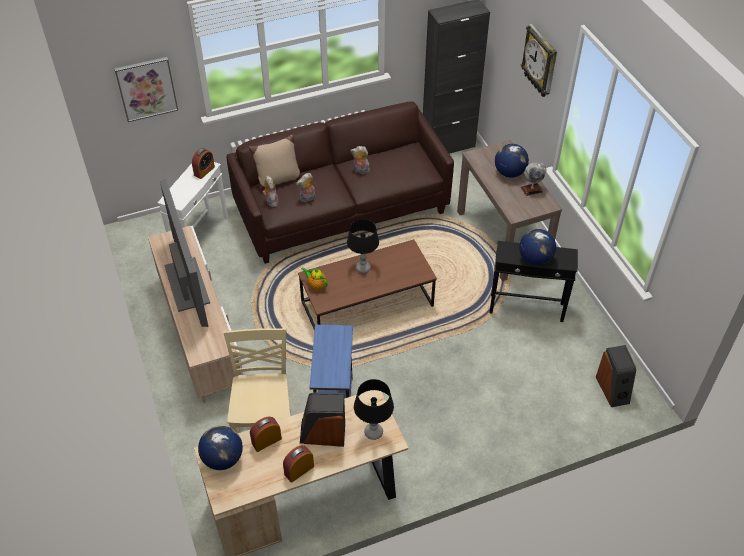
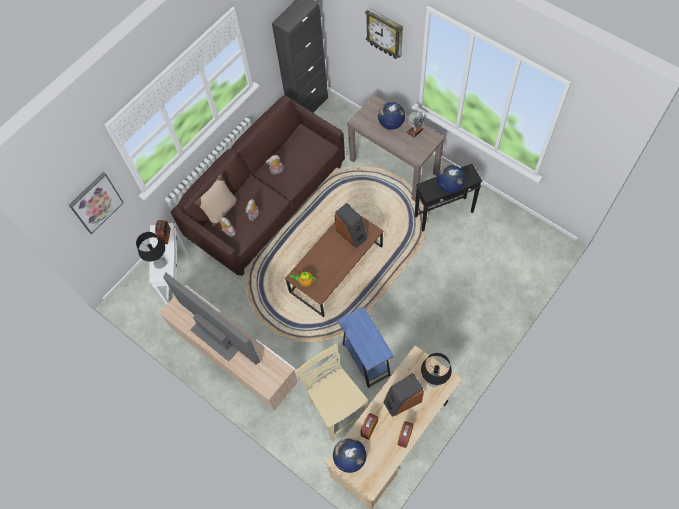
camera: 25 degrees left, 15 degrees up
black table lamp [347,219,379,273] -> black table lamp moved to [136,232,167,269]
speaker [596,345,636,407] -> speaker moved to [334,203,367,248]

